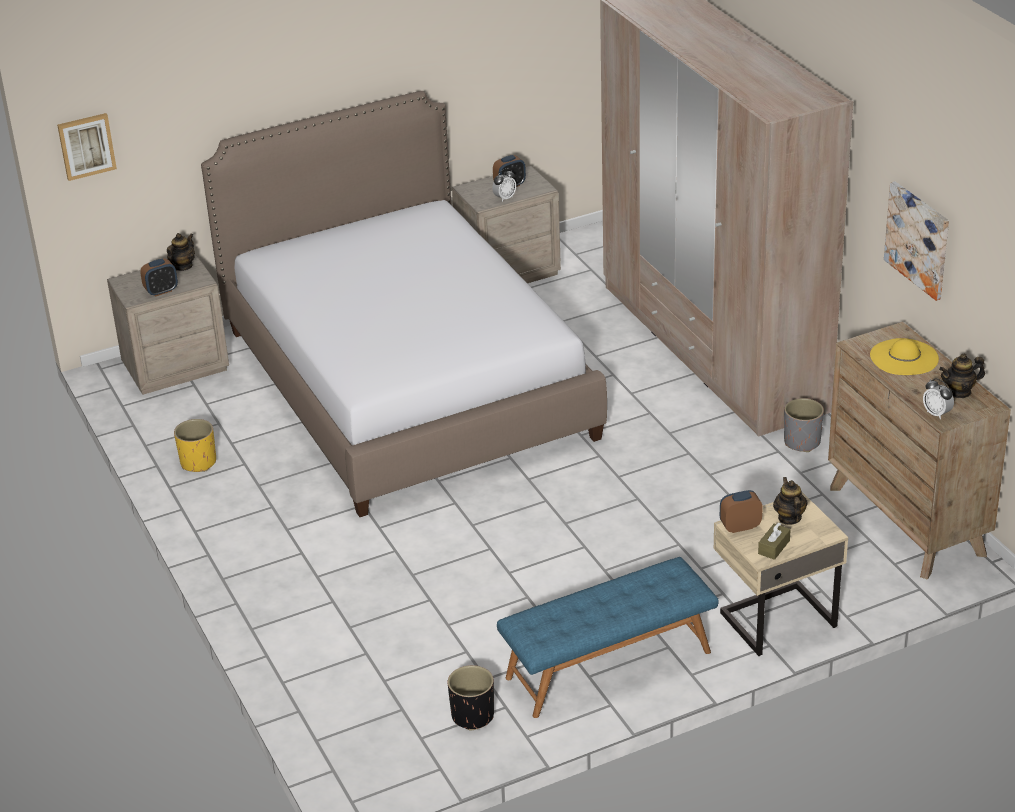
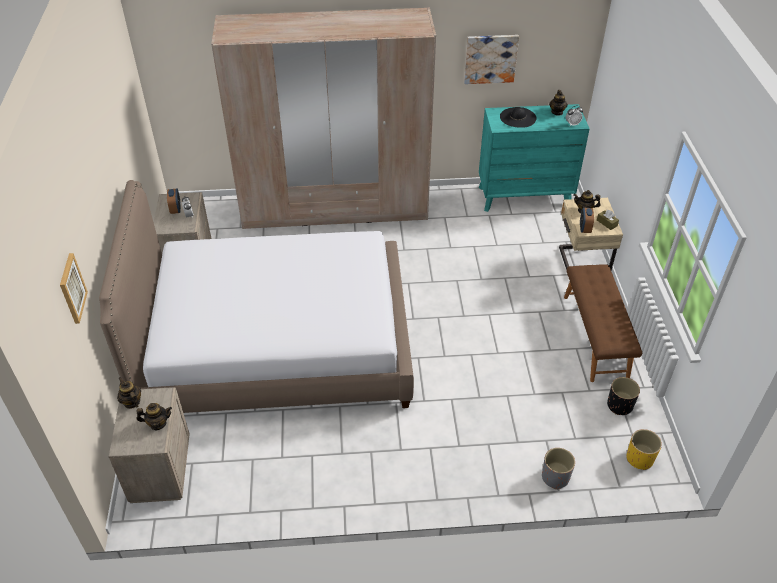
camera: 70 degrees left, 10 degrees up
picture [57,113,117,181] -> picture moved to [60,253,88,324]
alarm clock [140,259,178,297] -> teapot [136,403,172,430]
yellow planter [174,419,216,472] -> yellow planter moved to [627,429,662,470]
blue bench [497,557,719,718] -> brown bench [564,264,642,382]
grey planter [784,398,824,452] -> grey planter moved to [542,448,575,489]
brown dresser [828,322,1011,579] -> turquoise dresser [479,104,590,212]
yellow hat [870,338,939,375] -> black hat [500,107,537,128]

